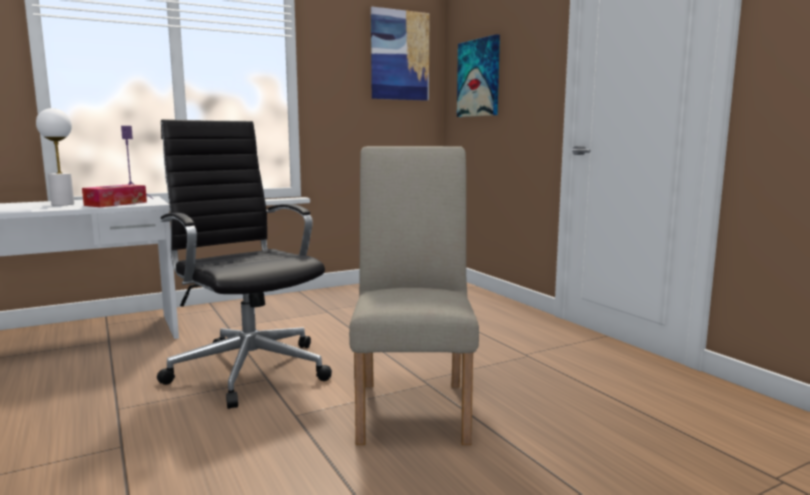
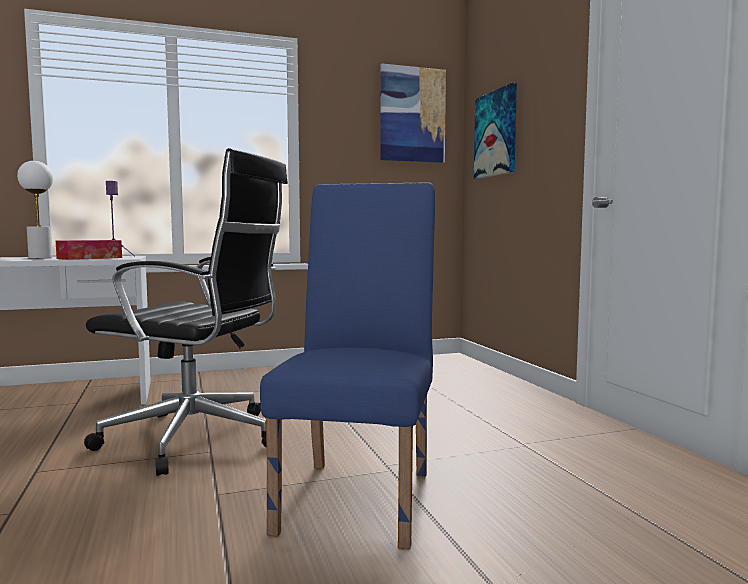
camera: 10 degrees right, 5 degrees down
black office chair [157,119,332,409] -> black office chair turned 135 degrees clockwise [84,148,288,476]
beige chair [349,146,479,445] -> blue chair [260,183,435,550]

